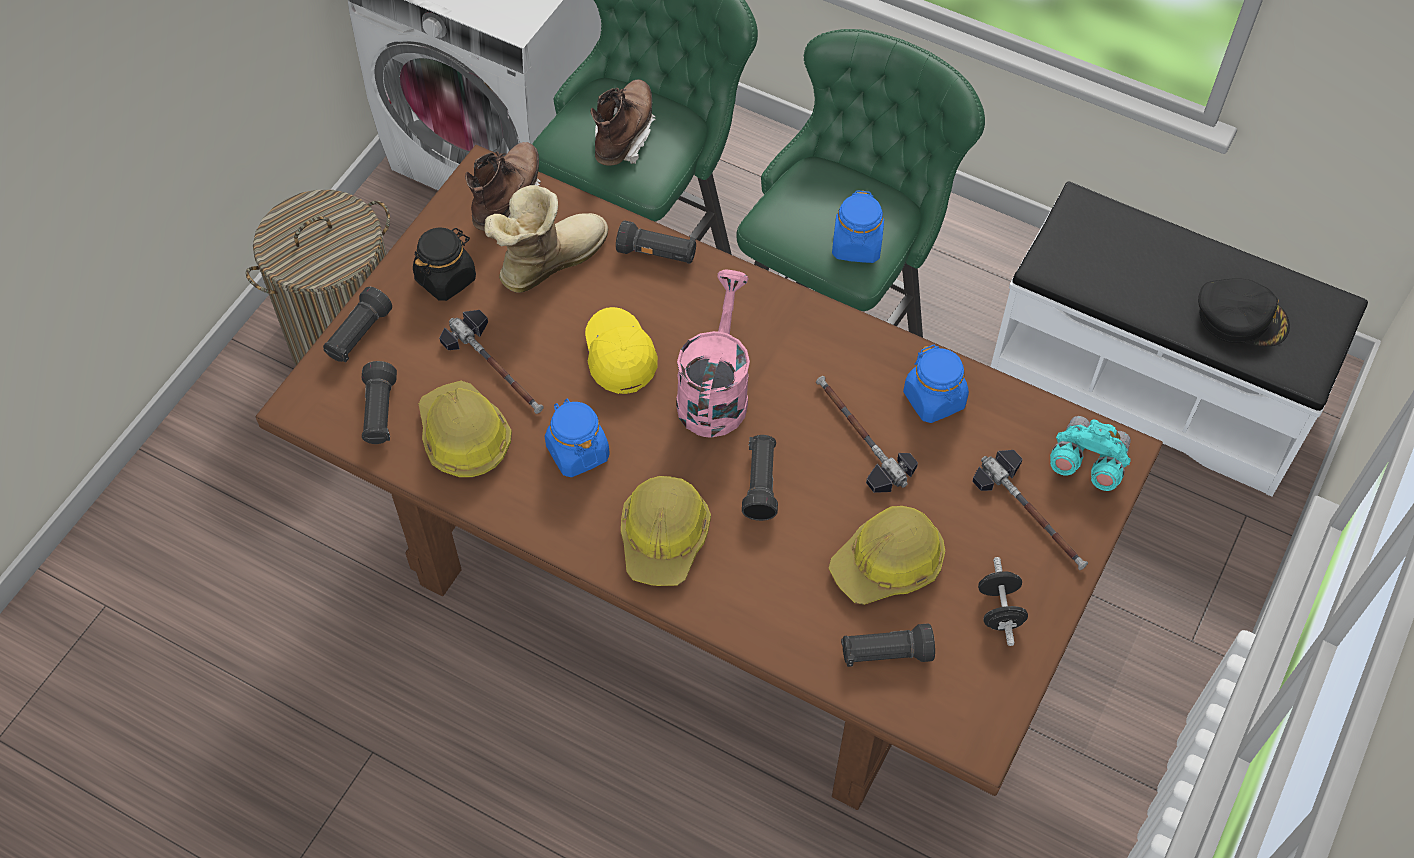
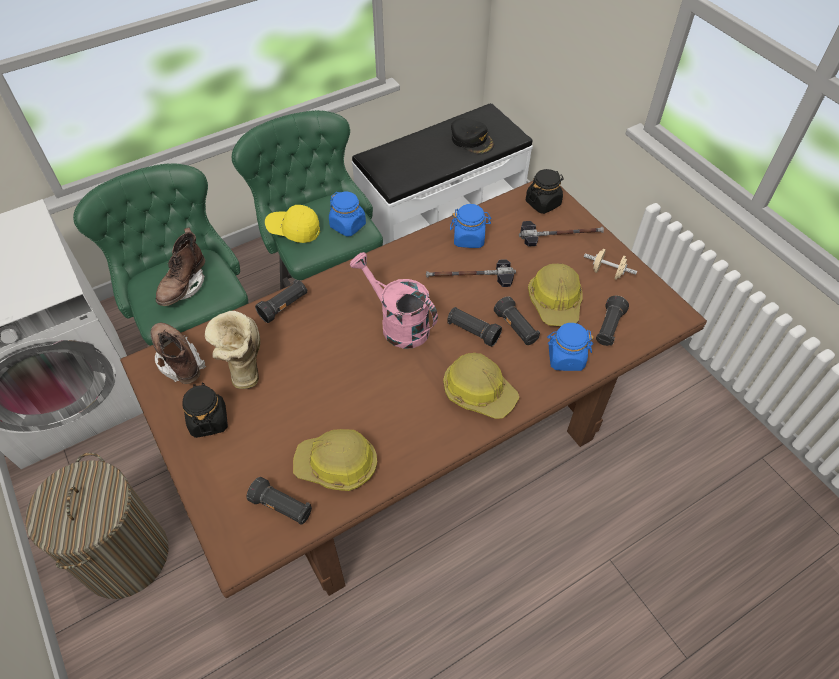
camera: 60 degrees left, 5 degrees down
black flashlight [323,287,392,362] -> black flashlight moved to [494,296,540,345]
hammer [439,310,544,414] -> none
blue jar [545,399,610,477] -> blue jar moved to [547,323,594,371]
yellow cap [585,307,658,394] -> yellow cap moved to [265,205,320,243]
brown boot [591,80,656,166] -> brown boot turned 120 degrees counterclockwise [156,228,205,306]
black dumbbell [978,557,1028,646] -> beige dumbbell [584,249,637,280]
turquoise binoculars [1050,416,1131,491] -> black jar [526,169,564,214]
black cap [1198,278,1290,346] -> black cap turned 90 degrees clockwise [451,118,494,154]

